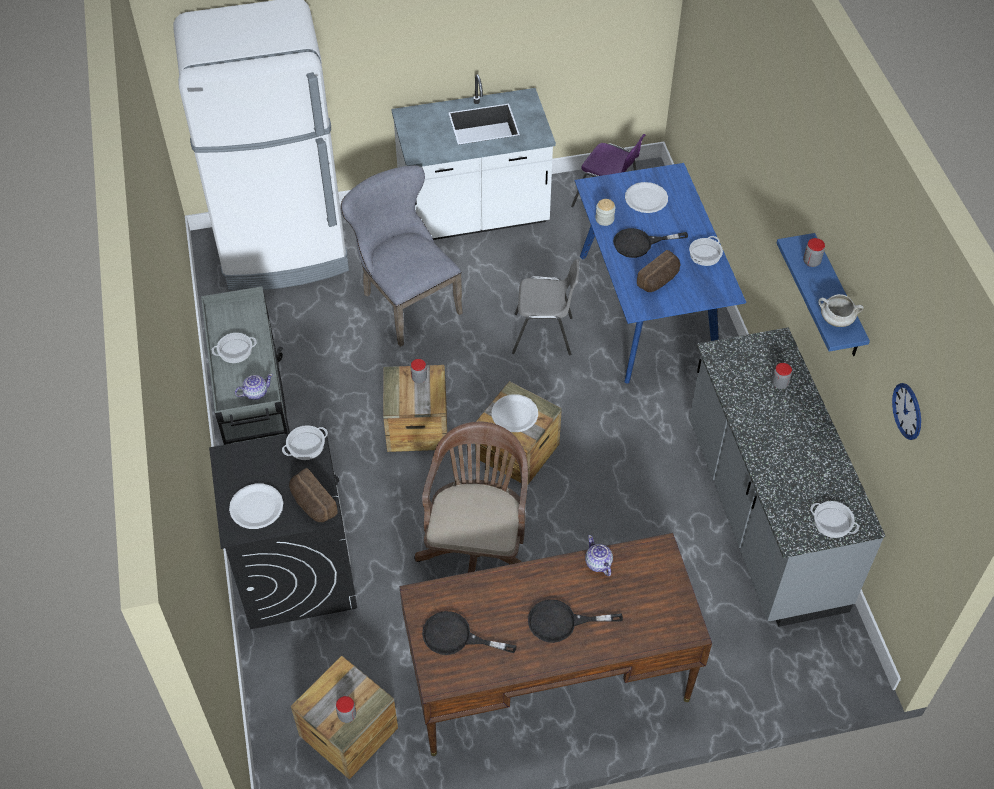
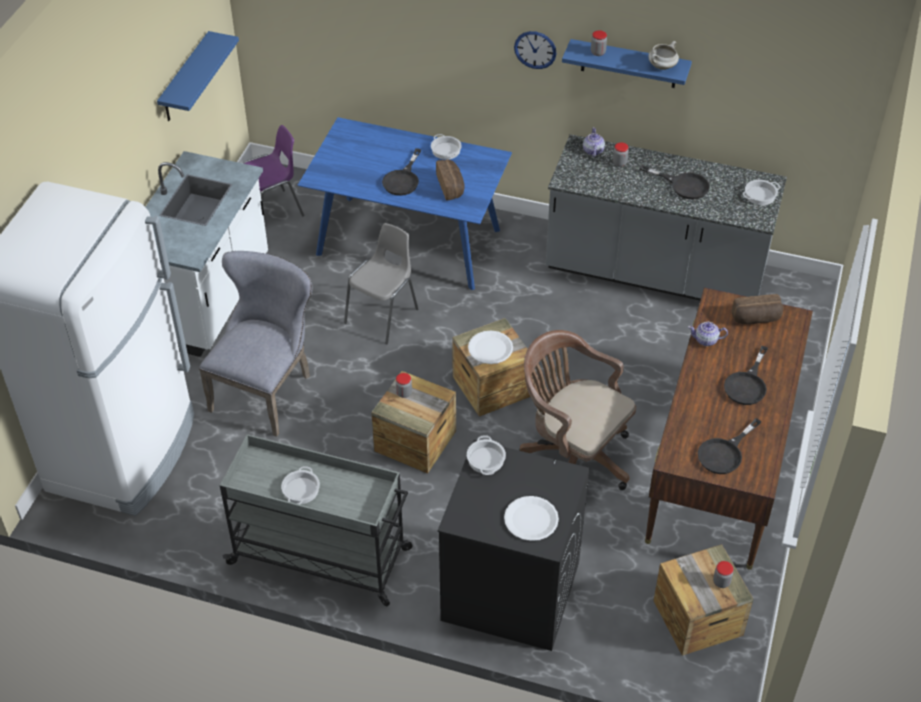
camera: 60 degrees left, 5 degrees down
teapot [235,374,273,400] -> teapot moved to [583,127,605,157]
bread [289,468,338,522] -> bread moved to [732,294,783,324]
grey chair [341,165,463,347] -> grey chair turned 120 degrees clockwise [199,251,312,437]
jar [595,199,615,226] -> none
white plate [625,182,668,213] -> none
wall clock [892,383,921,440] -> wall clock moved to [514,31,557,69]
none -> blue shelf [157,31,239,121]
none -> black frying pan [639,165,710,200]

